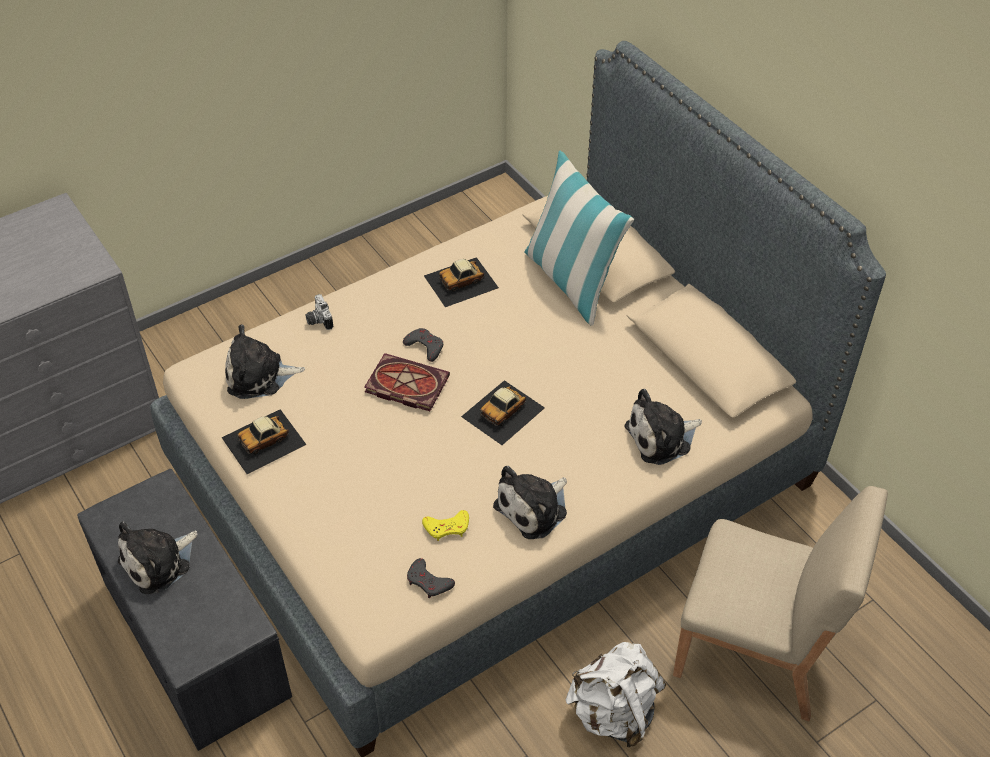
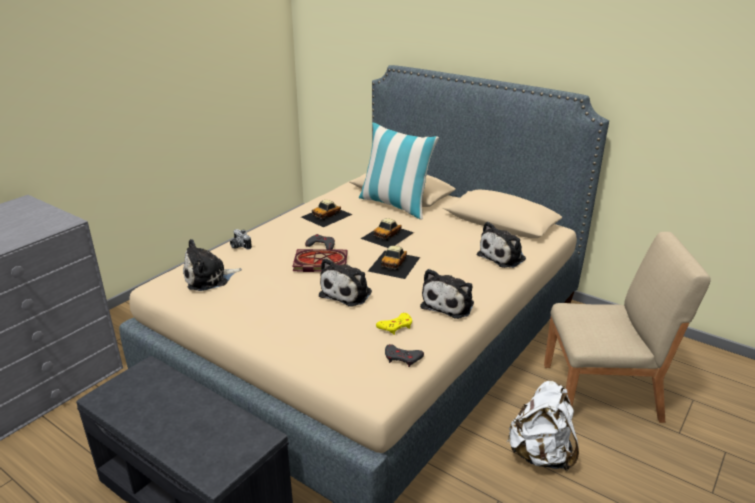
camera: 20 degrees left, 20 degrees down
plush toy [118,521,198,594] -> plush toy moved to [319,258,372,307]
toy car [221,409,307,474] -> toy car moved to [361,218,414,248]

